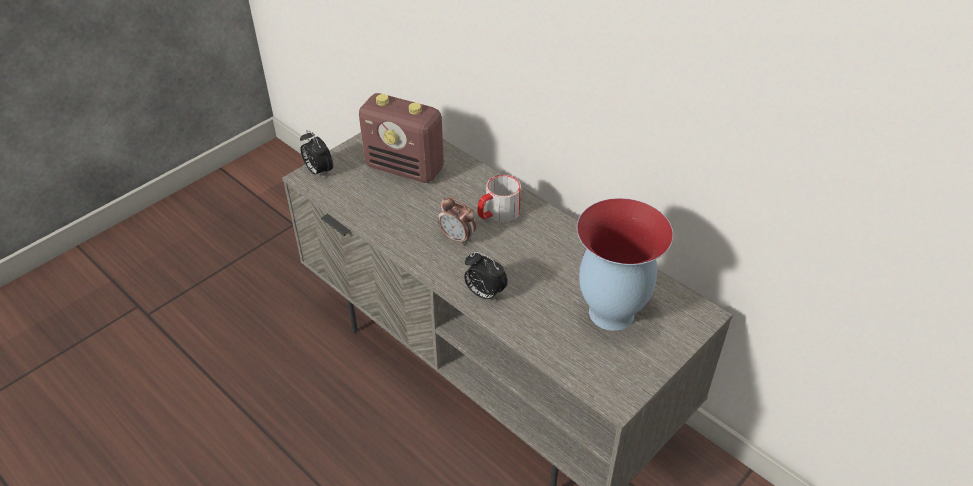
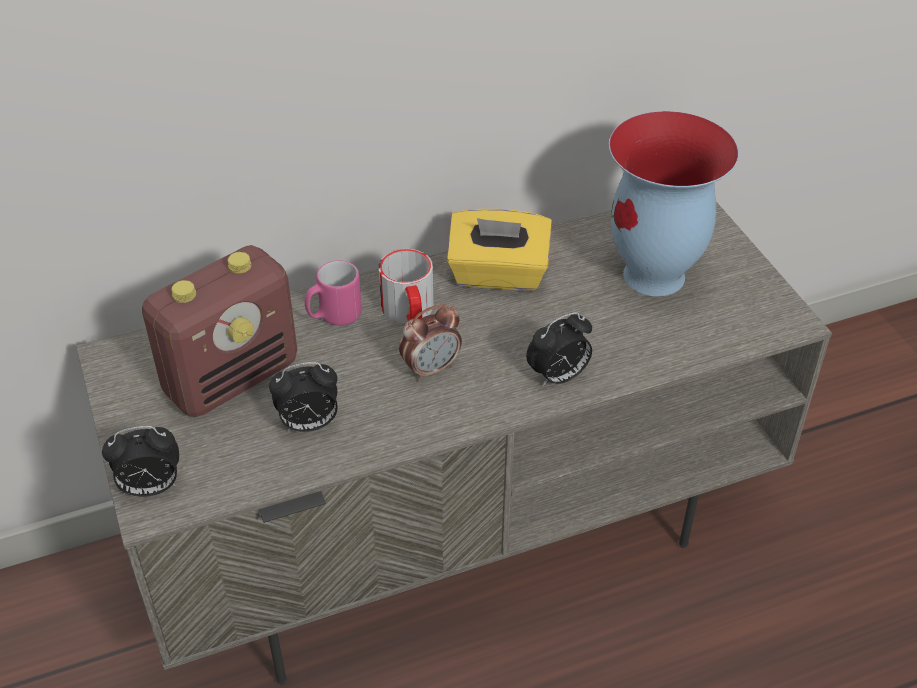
camera: 65 degrees left, 0 degrees up
none -> alarm clock [269,362,337,432]
none -> pink mug [305,260,362,326]
none -> yellow tissue box [447,209,552,291]

